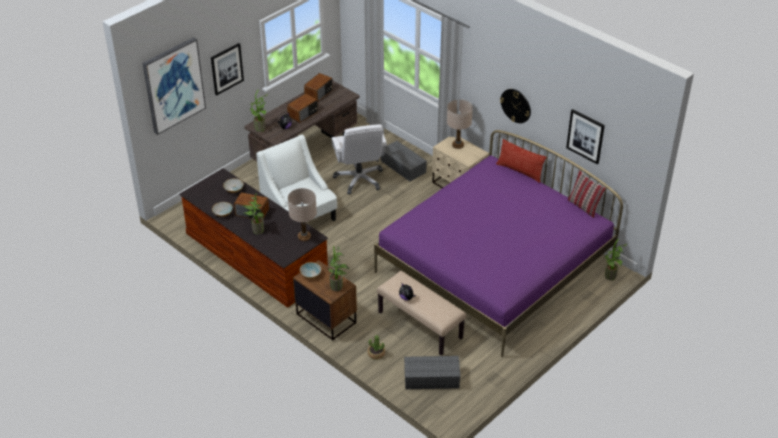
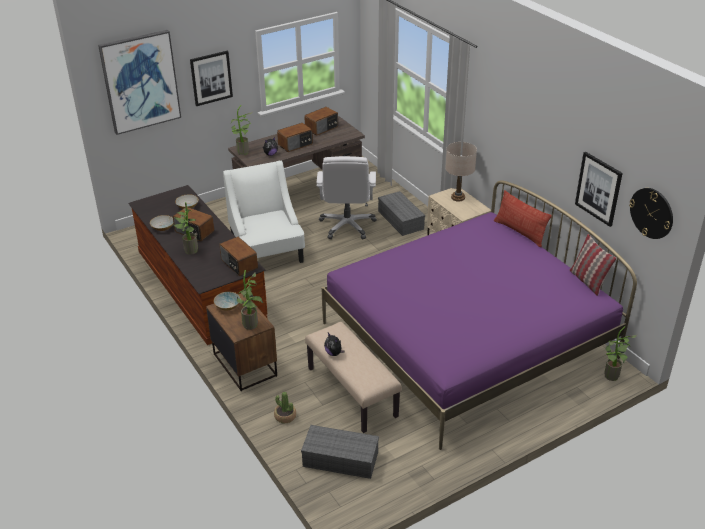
camera: 15 degrees right, 5 degrees down
beige table lamp [288,188,317,241] -> radio [219,237,258,276]
wall clock [500,89,531,123] -> wall clock moved to [629,188,673,239]

